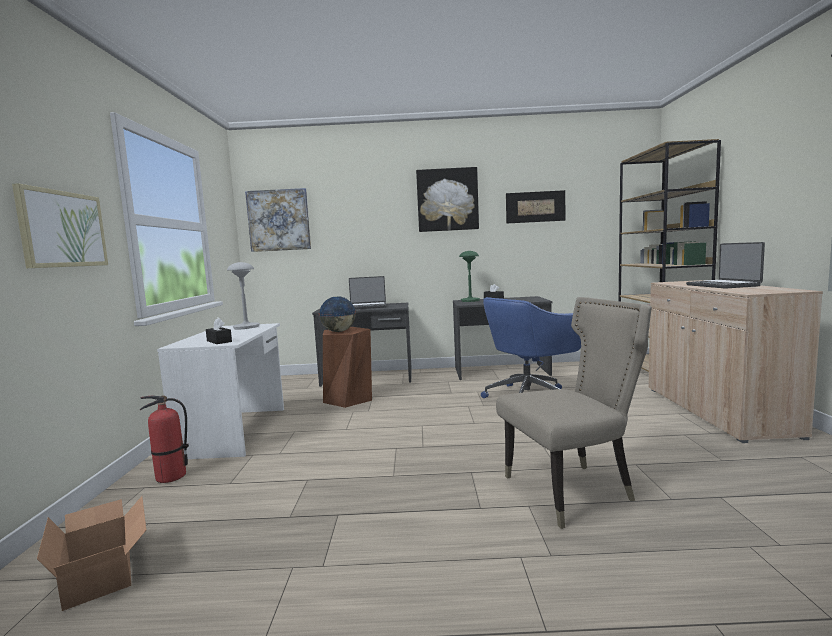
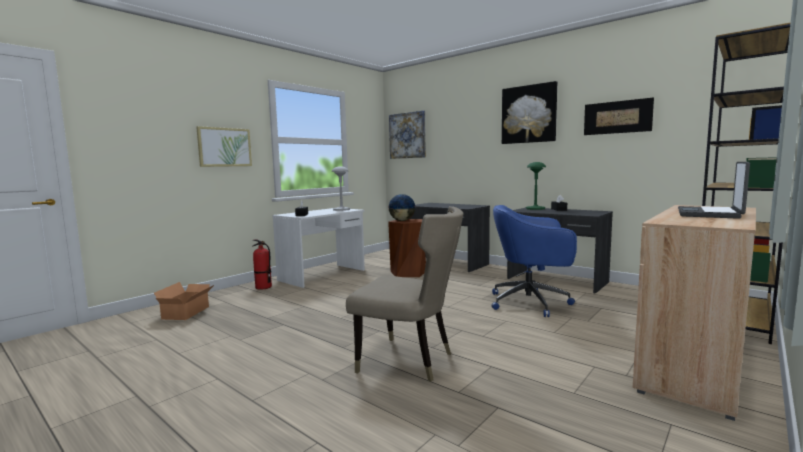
camera: 40 degrees right, 0 degrees up
laptop [349,276,387,309] -> none

